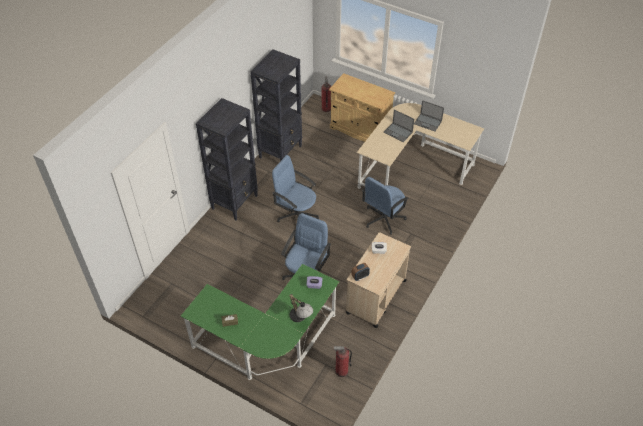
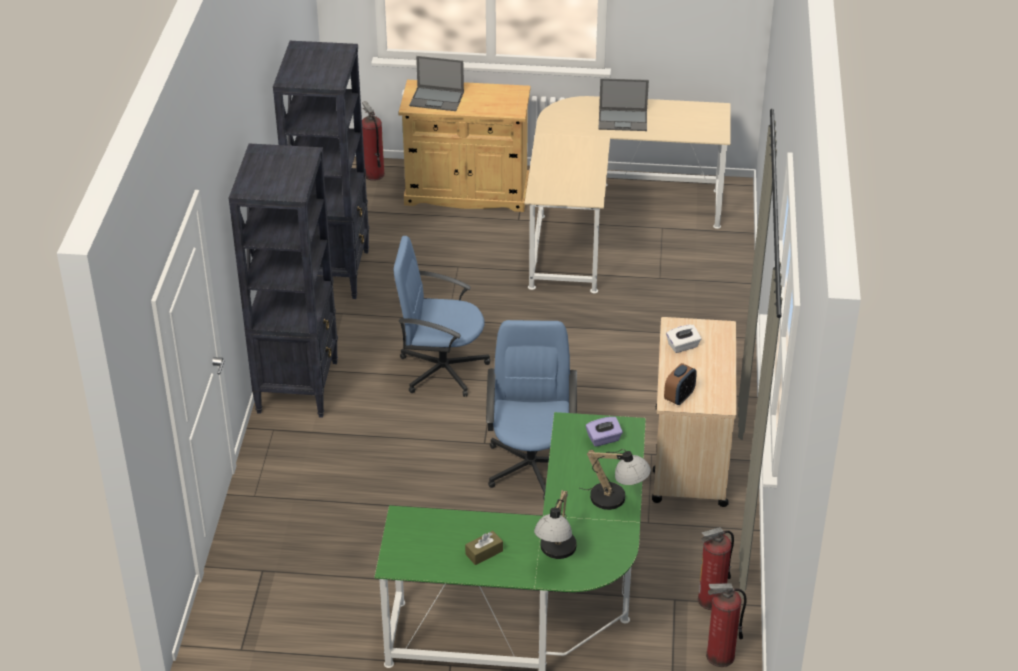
camera: 25 degrees left, 10 degrees down
blue office chair [362,177,409,235] -> none
laptop [383,109,414,142] -> laptop moved to [409,56,464,111]
none -> table lamp [534,490,577,559]
none -> fire extinguisher [706,583,747,667]

